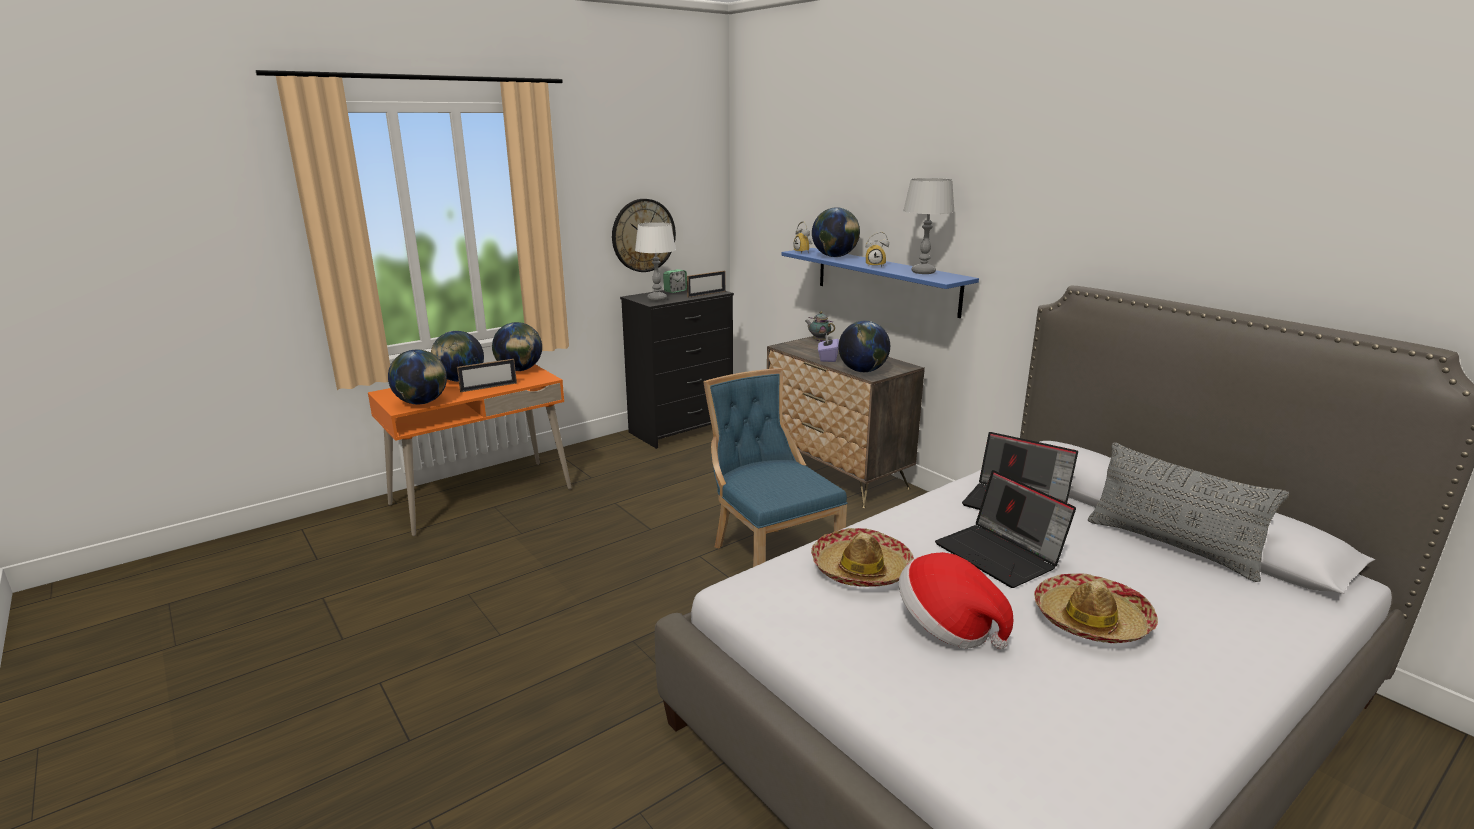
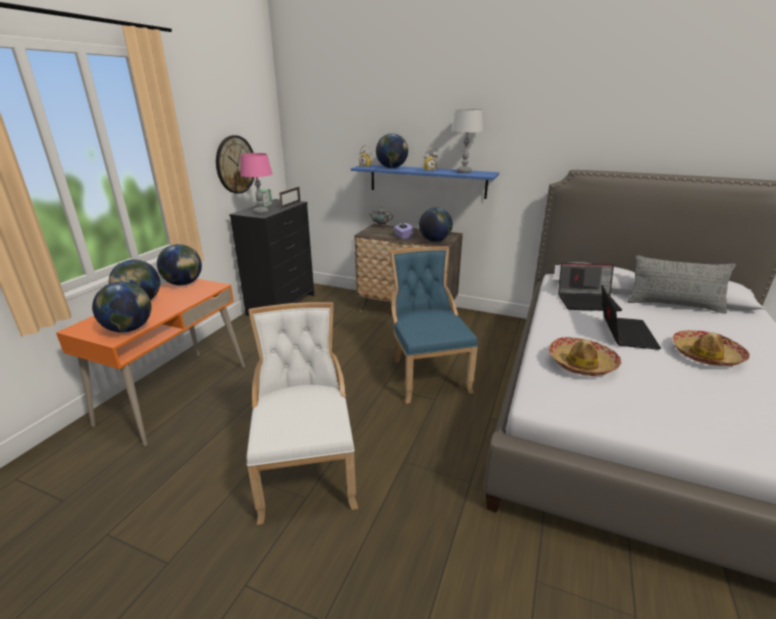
camera: 30 degrees left, 5 degrees up
picture frame [457,359,517,392] -> none
white table lamp [635,222,676,301] -> pink table lamp [240,153,273,214]
blue chair [703,368,847,567] -> blue chair turned 45 degrees clockwise [390,246,478,404]
hat [899,552,1014,649] -> none
laptop [935,470,1076,588] -> laptop turned 105 degrees counterclockwise [601,285,661,350]
none -> white chair [246,302,358,525]

